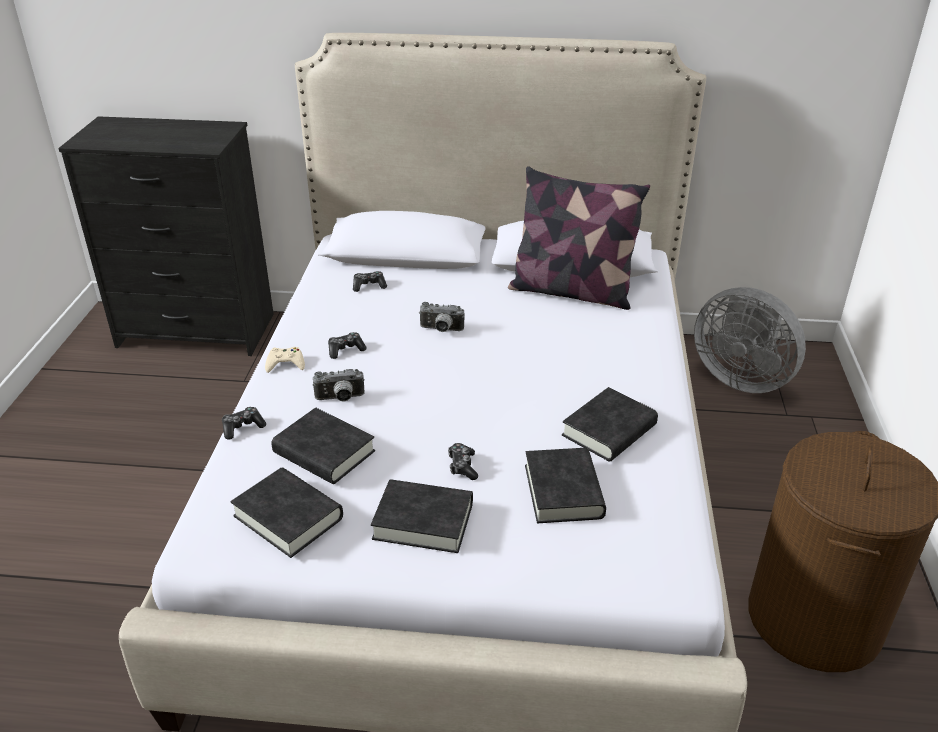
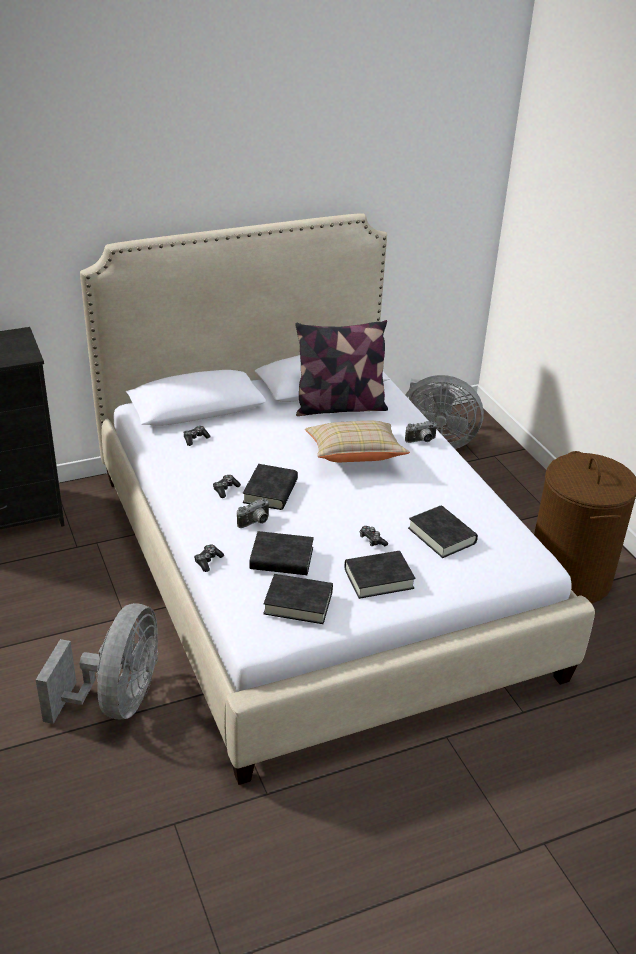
camera: 30 degrees left, 0 degrees up
beige game controller [265,347,305,373] -> none
camera [419,302,465,332] -> camera moved to [405,421,438,443]
black book [562,387,658,461] -> black book moved to [243,464,298,510]
none -> grey fan [36,603,158,724]
none -> beige pillow [305,421,410,462]

